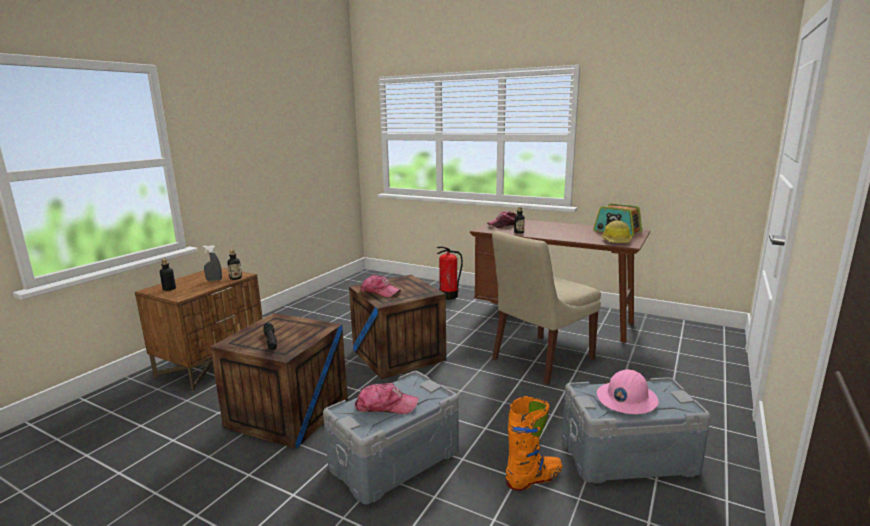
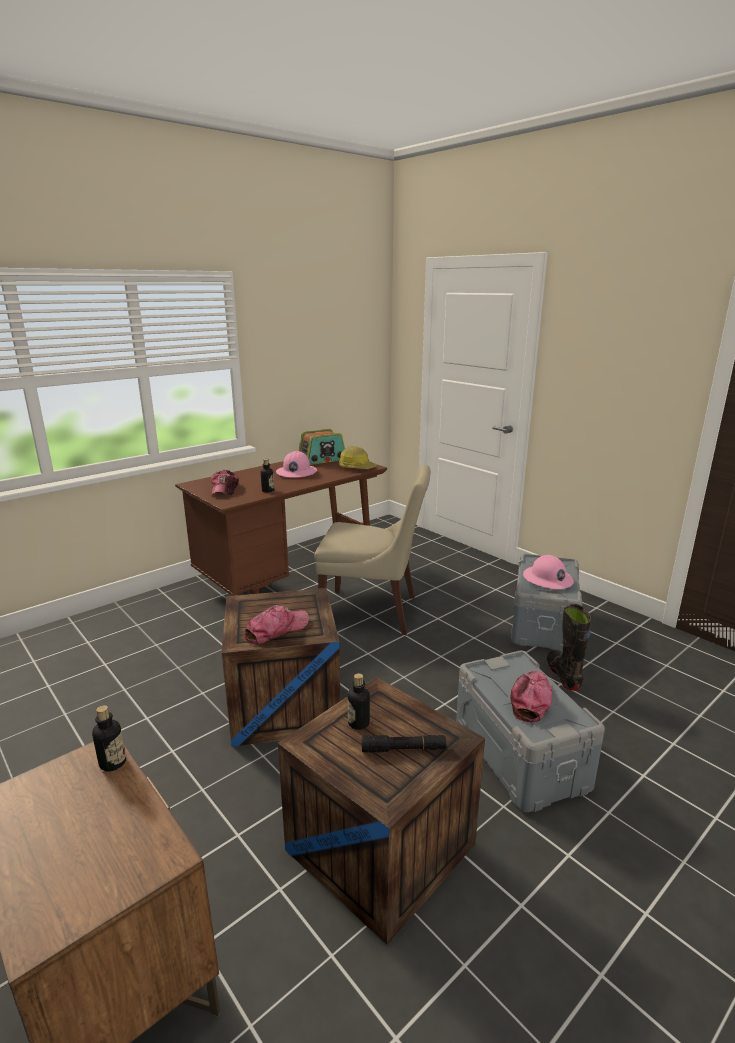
camera: 70 degrees left, 5 degrees up
bottle [160,259,176,291] -> bottle moved to [348,673,370,730]
grey spray bottle [203,245,222,281] -> none
fire extinguisher [437,247,463,300] -> none
beige chair [492,231,601,385] -> beige chair turned 60 degrees counterclockwise [315,464,430,635]
orange boot [506,396,563,491] -> black boot [547,604,591,691]
none -> pink hard hat [276,451,317,477]

